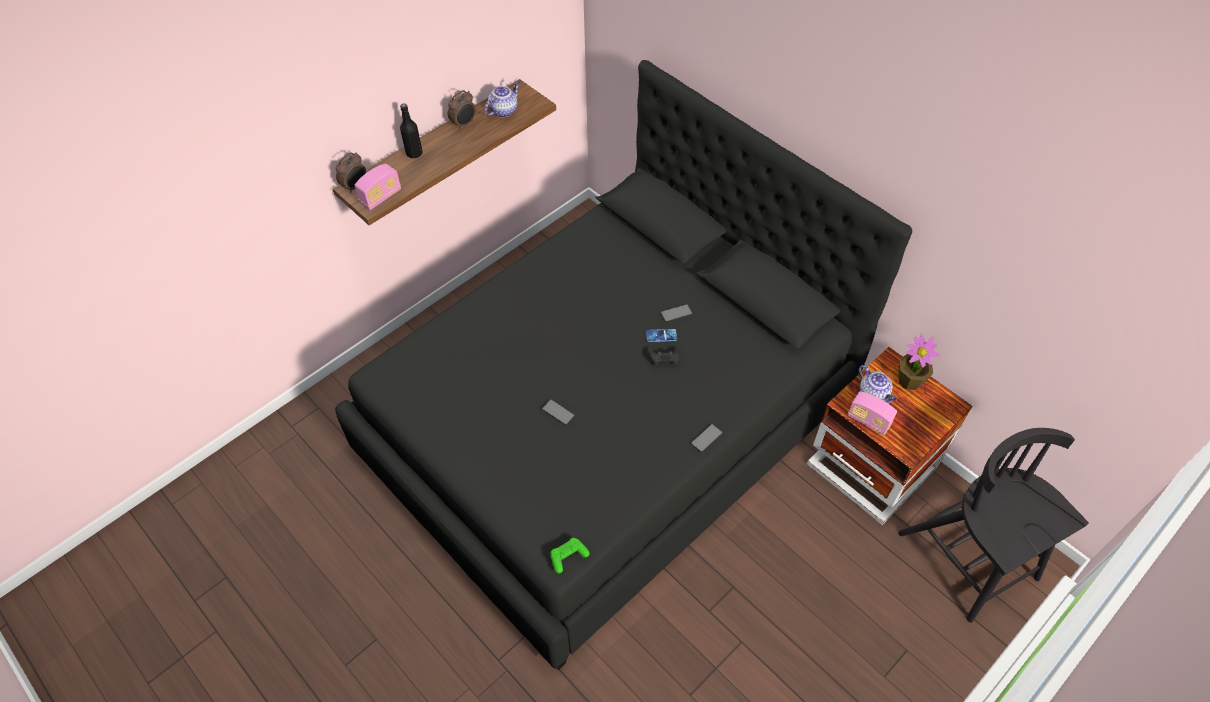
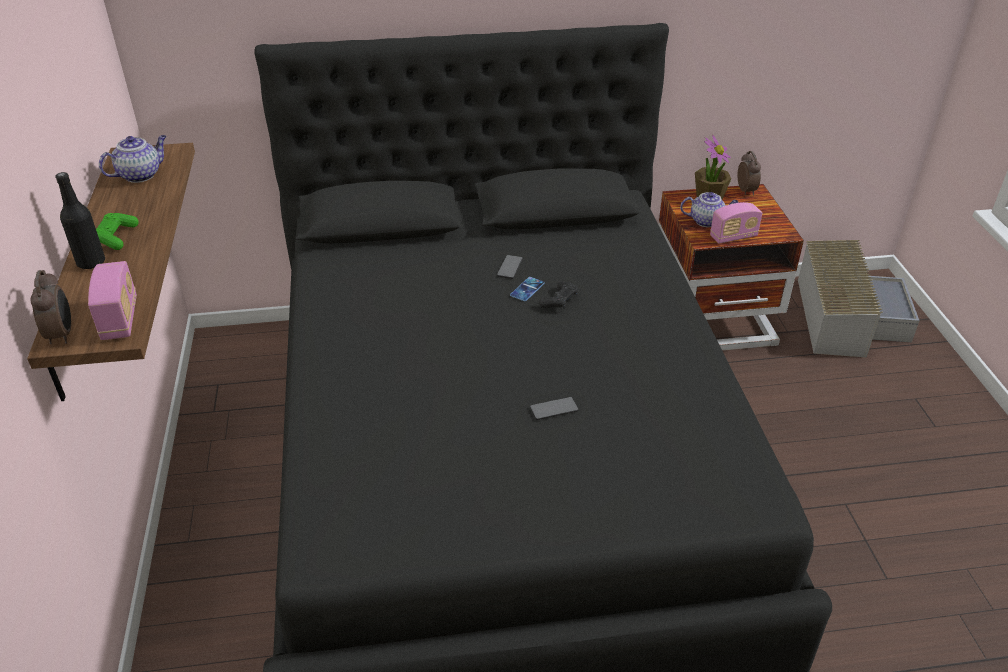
camera: 55 degrees left, 15 degrees down
alarm clock [448,90,476,130] -> alarm clock moved to [738,151,761,196]
teapot [484,82,520,117] -> teapot turned 60 degrees clockwise [99,135,167,183]
green game controller [550,538,590,573] -> green game controller moved to [96,213,139,250]
phone [691,424,723,452] -> none
black chair [898,428,1089,623] -> grey storage box [798,240,920,358]

